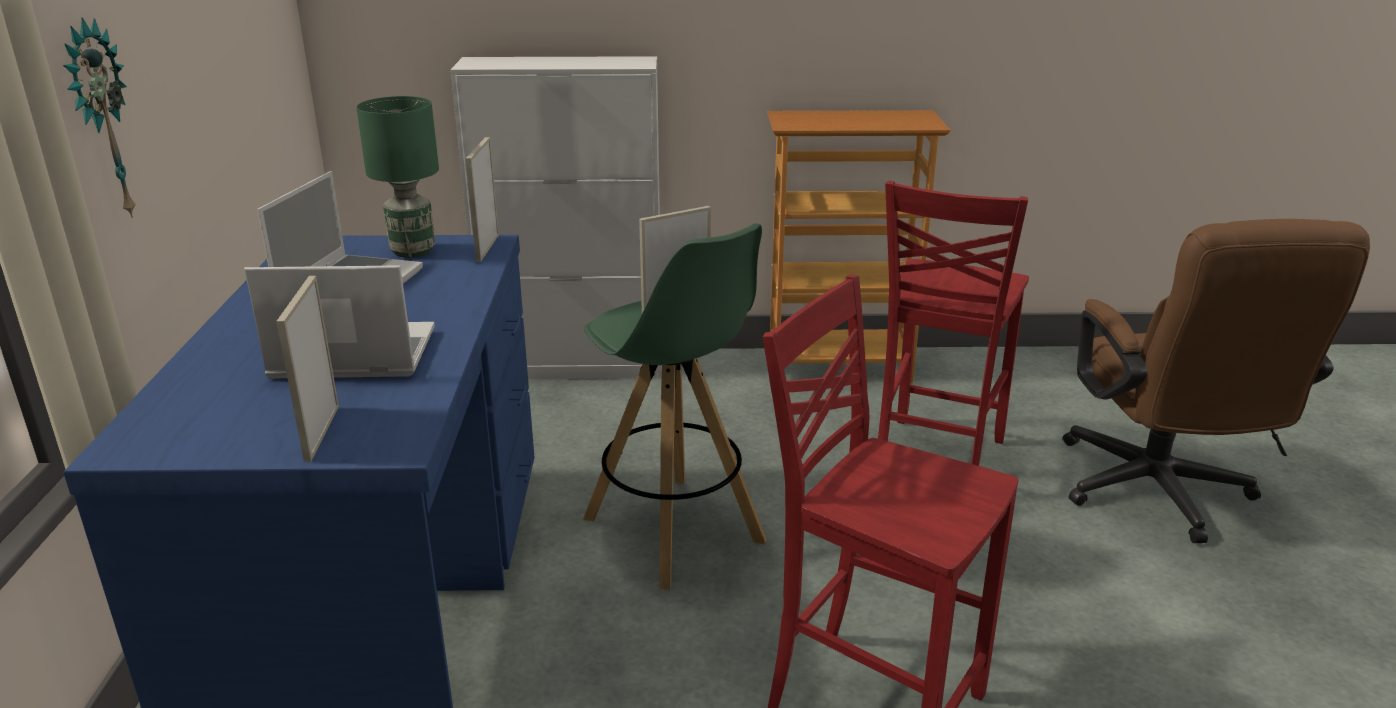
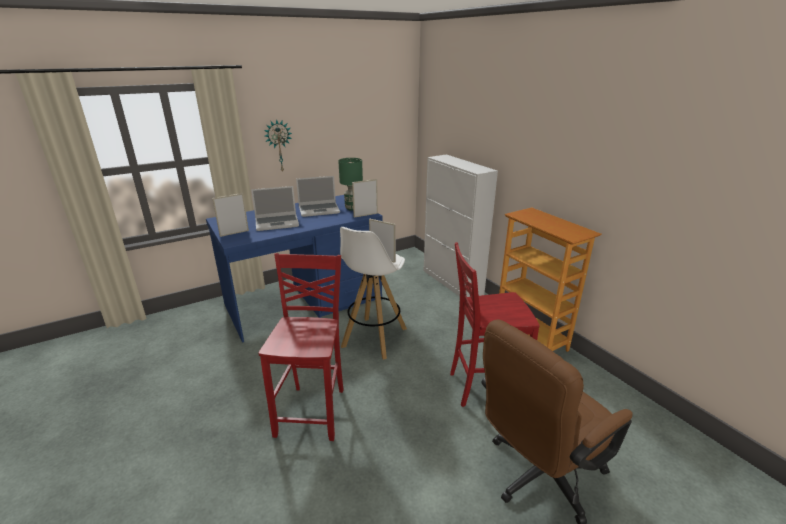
camera: 60 degrees right, 0 degrees up
laptop [244,265,435,378] -> laptop turned 105 degrees clockwise [251,186,299,231]
green stool [583,223,766,590] -> white stool [340,227,407,360]

